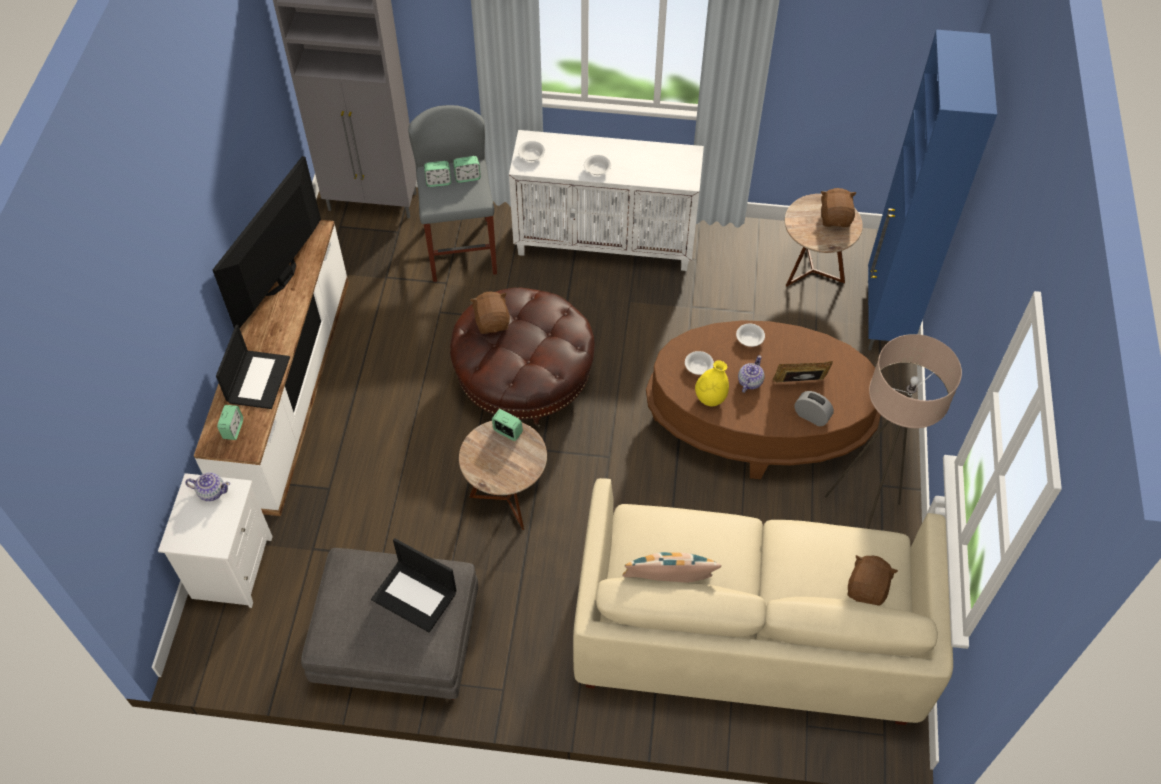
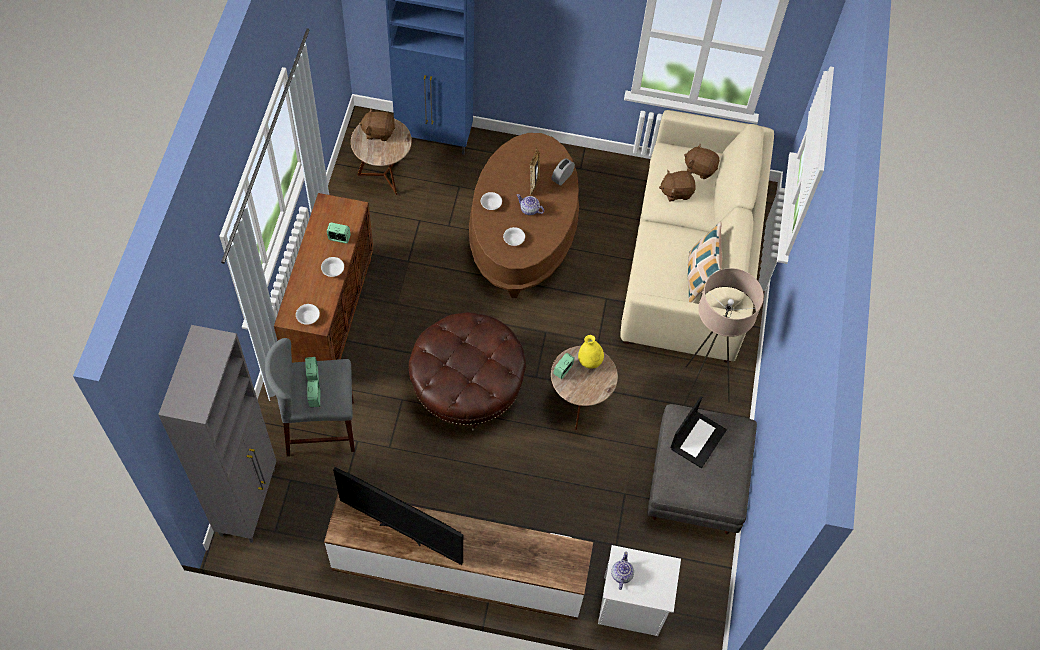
camera: 90 degrees left, 5 degrees up
laptop [216,325,290,409] -> none
alarm clock [217,405,243,440] -> alarm clock moved to [327,223,351,243]
brown plush toy [470,292,510,334] -> brown plush toy moved to [659,170,696,201]
white cabinet [509,130,704,271] -> brown cabinet [274,193,374,363]
yellow vase [695,360,729,406] -> yellow vase moved to [578,335,604,369]
beige floor lamp [825,334,962,529] -> beige floor lamp moved to [683,268,764,406]

